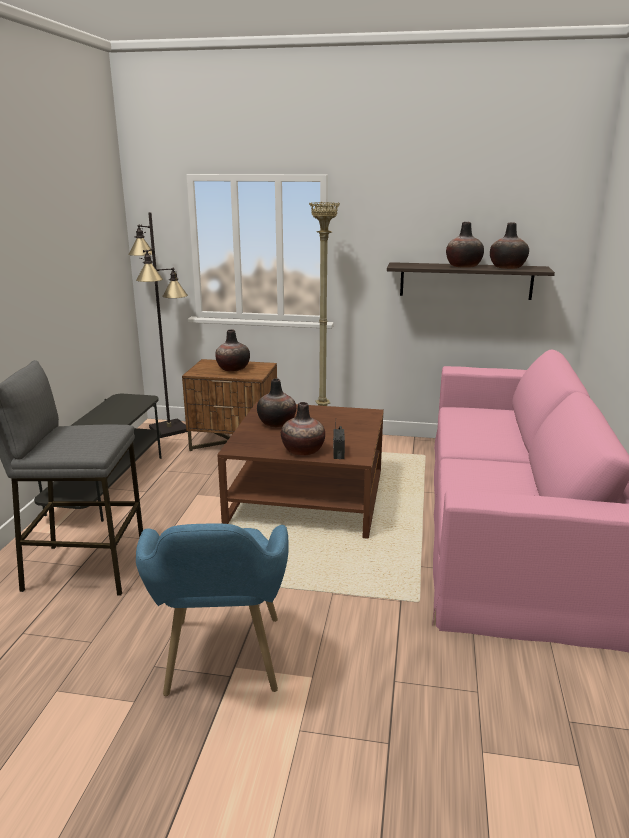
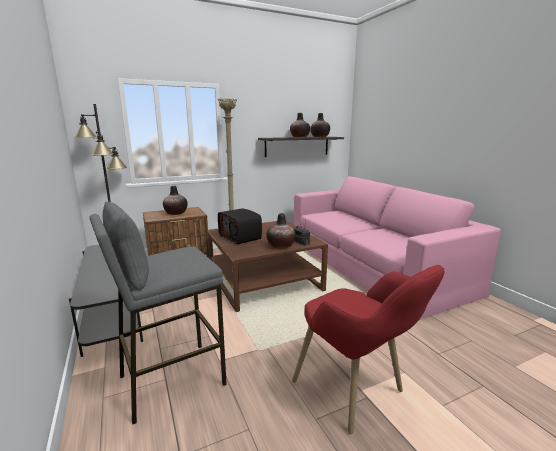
camera: 35 degrees left, 5 degrees down
blue armchair [136,523,289,696] -> red armchair [292,265,444,434]
vase [257,379,296,428] -> radio [218,208,262,245]

